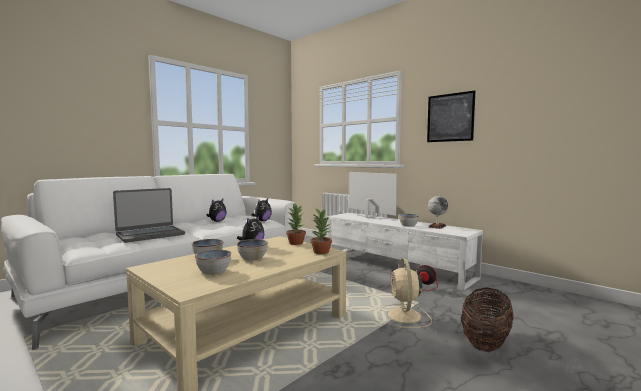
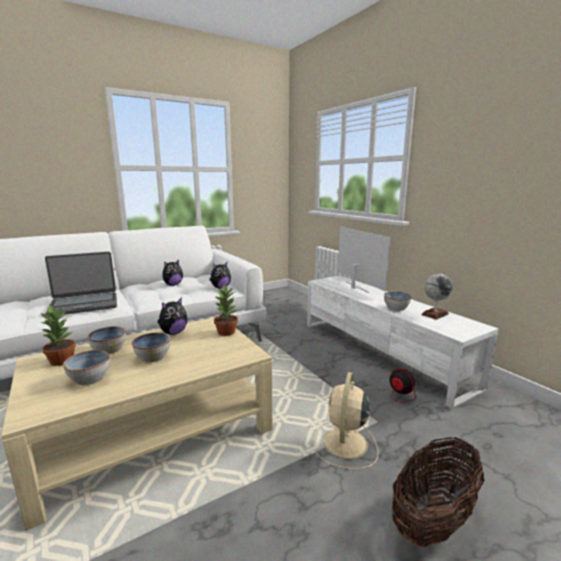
camera: 15 degrees right, 10 degrees up
potted plant [311,209,332,254] -> potted plant moved to [40,304,76,366]
picture [427,90,475,142] -> none

